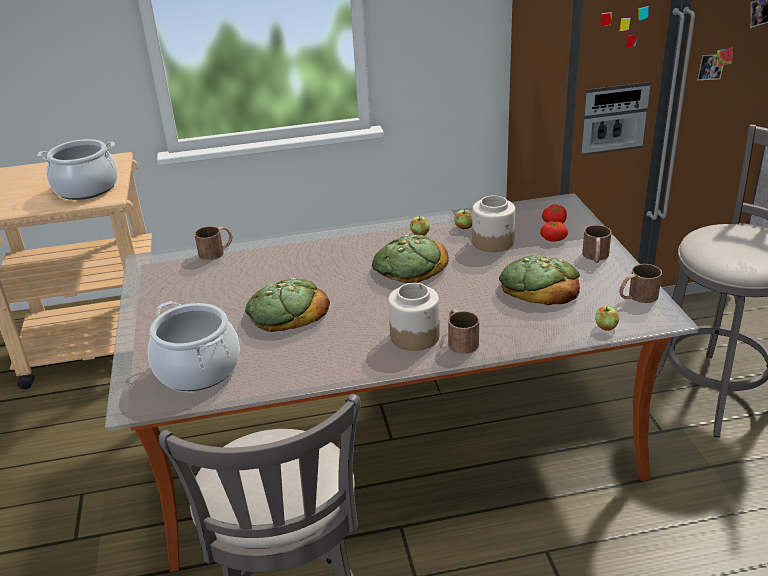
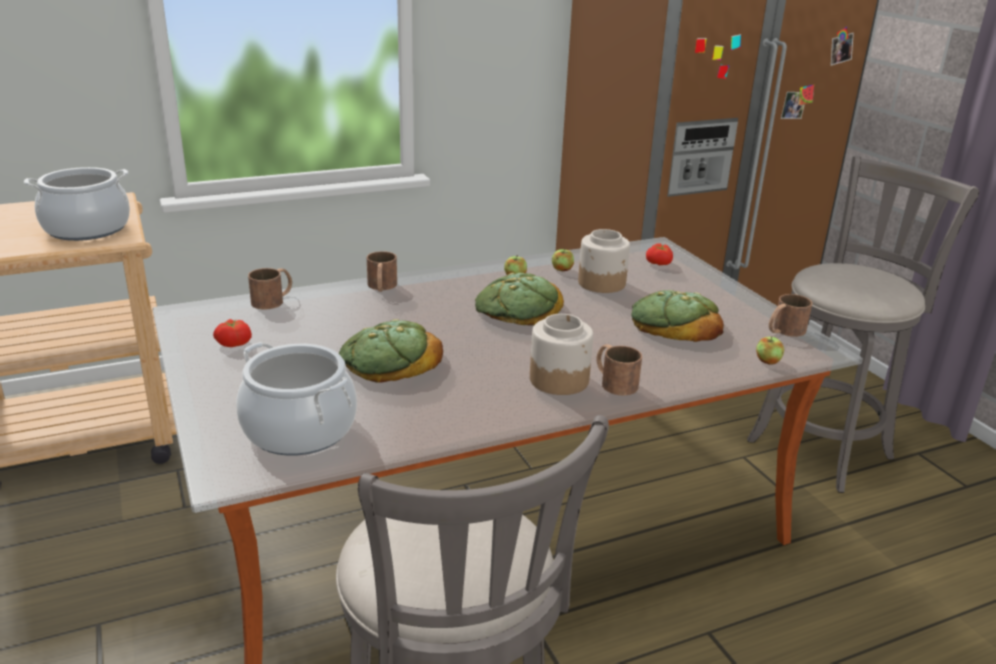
camera: 15 degrees left, 5 degrees down
tomato [540,221,568,242] -> tomato moved to [213,319,252,347]
brown mug [582,225,611,263] -> brown mug moved to [367,251,397,292]

